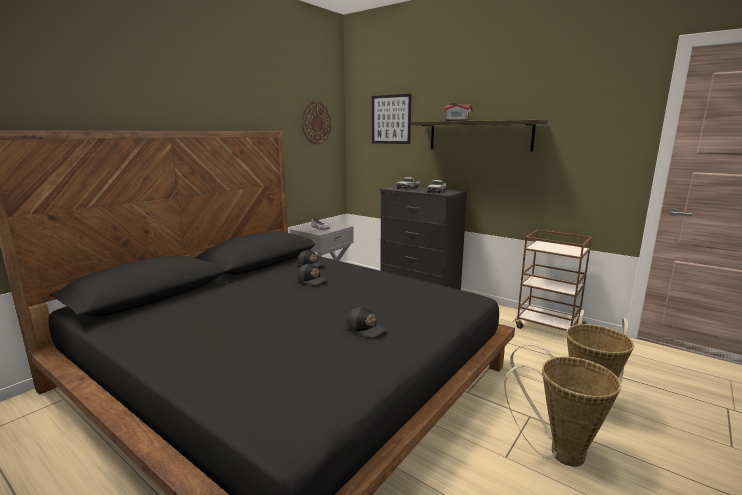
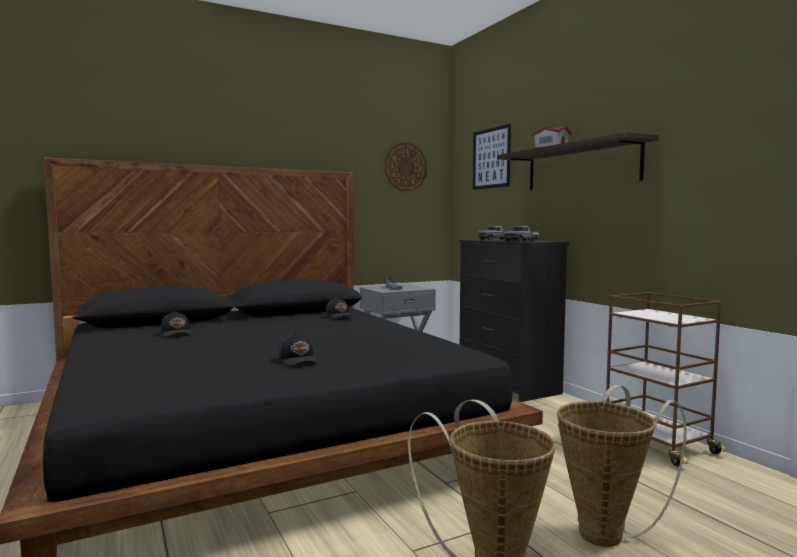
camera: 25 degrees right, 10 degrees down
black cap [297,263,328,285] -> black cap moved to [161,311,192,337]

